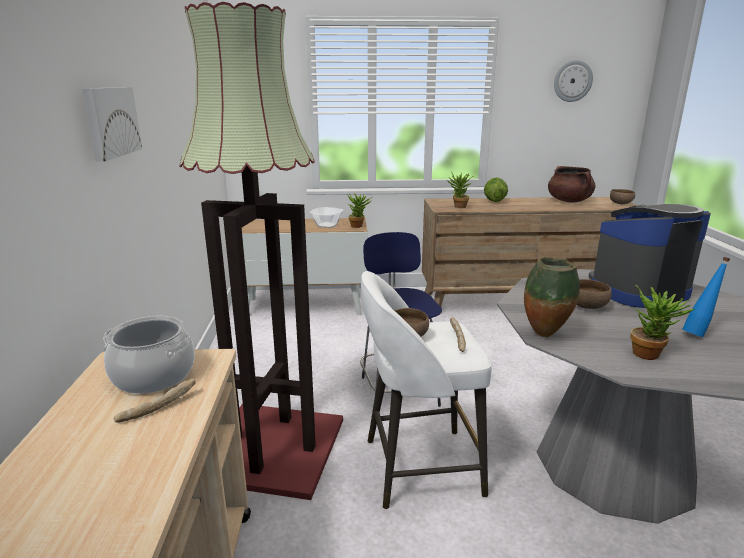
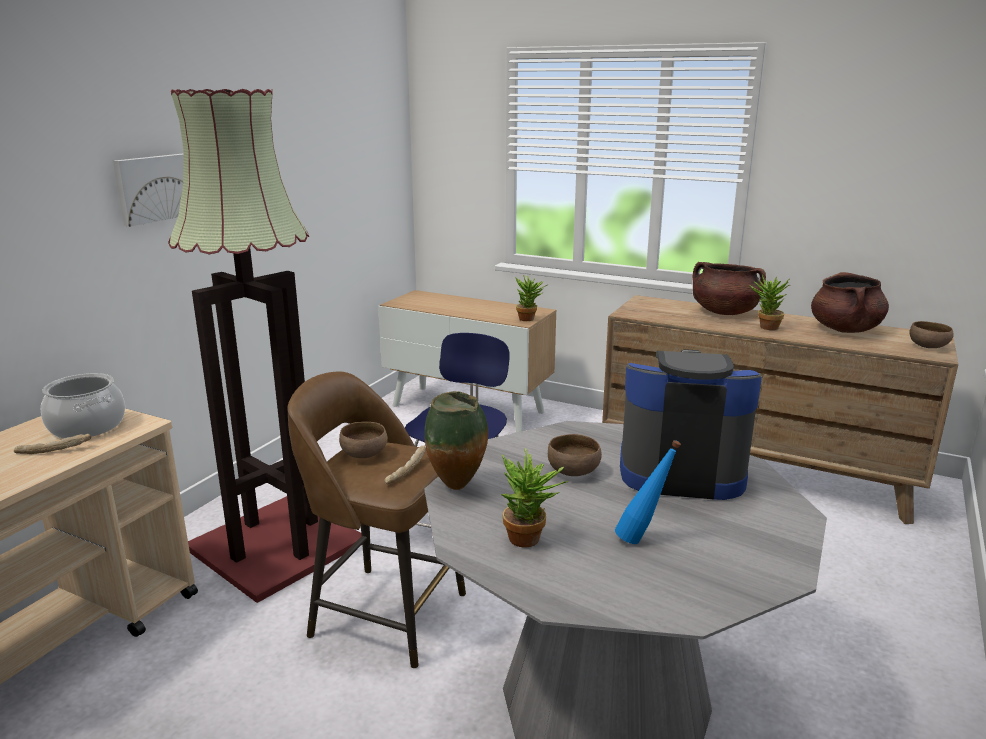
camera: 30 degrees right, 0 degrees up
bowl [310,207,343,228] -> none
white stool [361,271,492,509] -> brown stool [287,372,466,668]
potted plant [447,172,473,208] -> potted plant moved to [749,274,789,330]
lettuce [484,177,508,202] -> brown cooking pot [692,262,766,315]
wall clock [554,60,593,102] -> none

